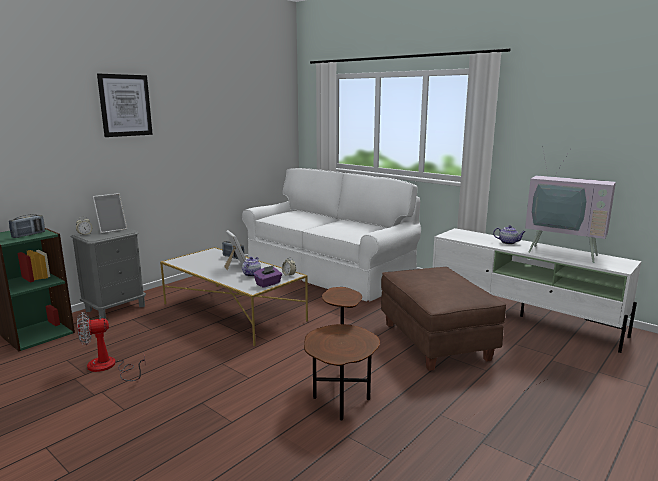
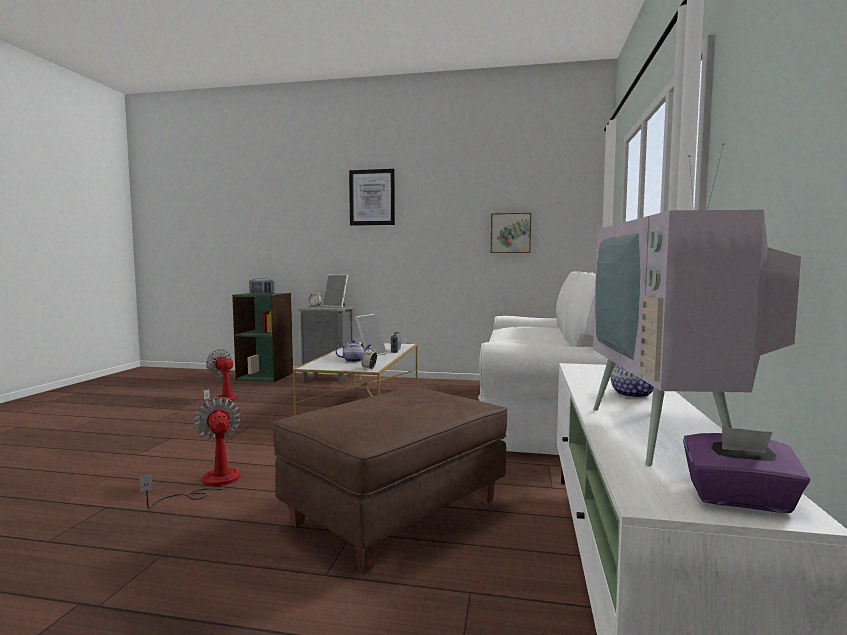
camera: 60 degrees right, 10 degrees down
purple tissue box [253,265,282,288] -> purple tissue box moved to [683,426,810,513]
brown side table [304,287,380,421] -> fan [139,397,241,509]
none -> picture [491,213,531,253]

